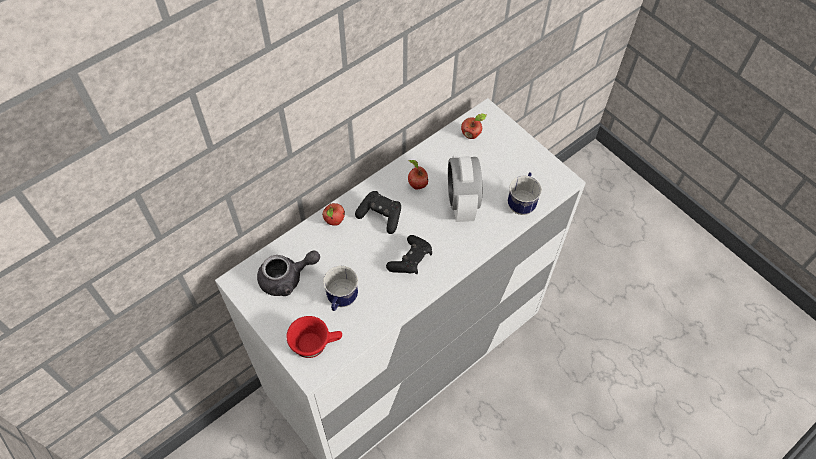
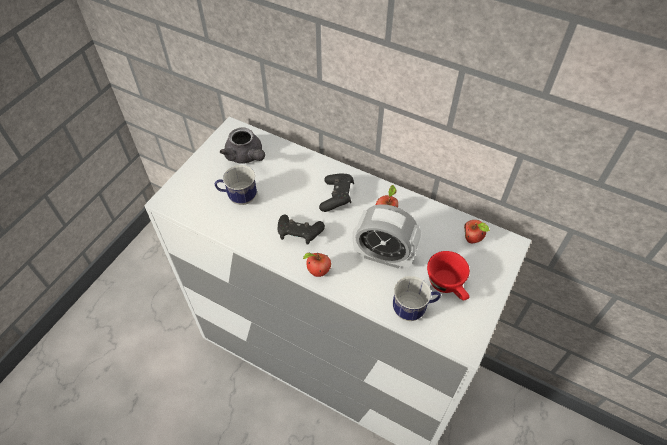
camera: 70 degrees right, 5 degrees down
red cup [287,316,342,358] -> red cup moved to [427,251,470,300]
apple [322,203,345,226] -> apple moved to [303,252,331,277]
alarm clock [448,154,482,222] -> alarm clock turned 135 degrees counterclockwise [352,204,421,269]

